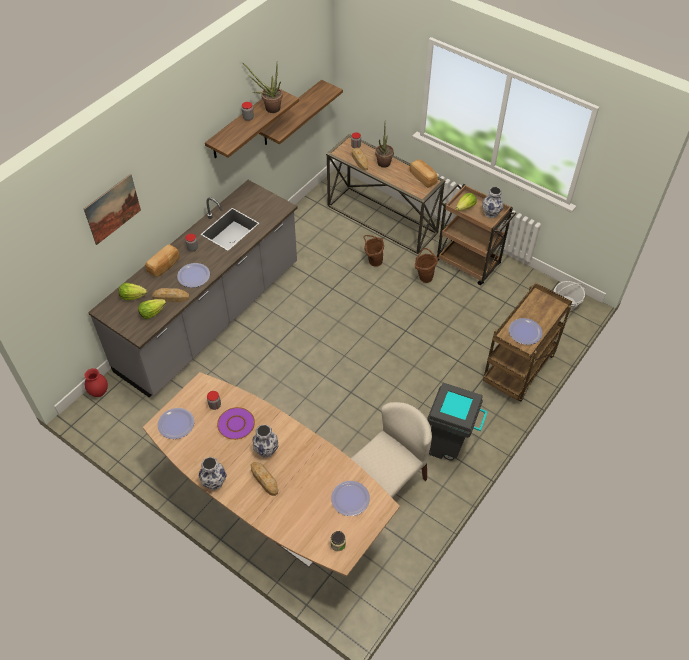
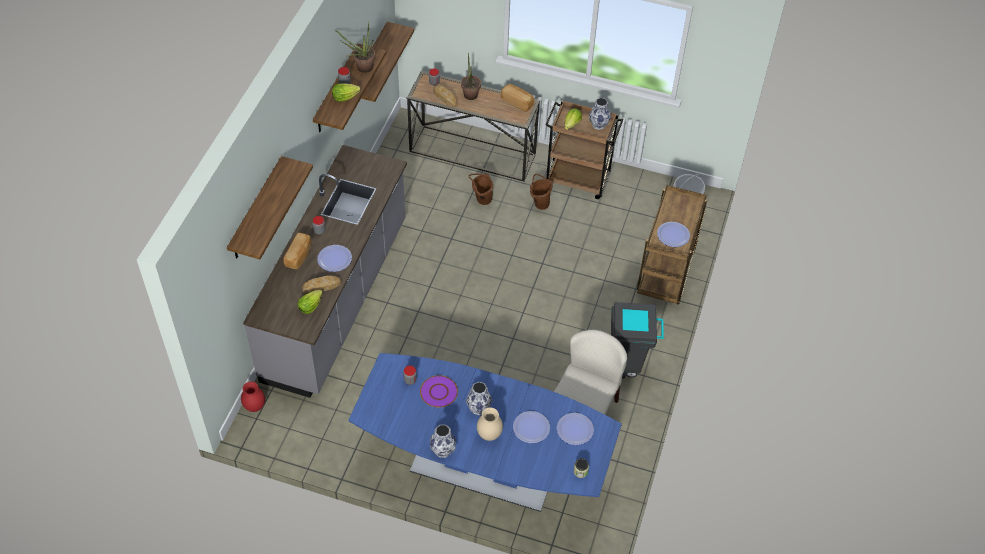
camera: 20 degrees left, 0 degrees up
picture [84,174,141,245] -> shelf [227,156,313,259]
lettuce [119,283,147,300] -> lettuce moved to [332,83,361,102]
brown dining table [143,372,400,577] -> blue dining table [349,353,622,512]
plate [158,408,194,439] -> plate moved to [513,411,550,443]
bread [250,462,278,496] -> beige vase [477,407,503,441]

